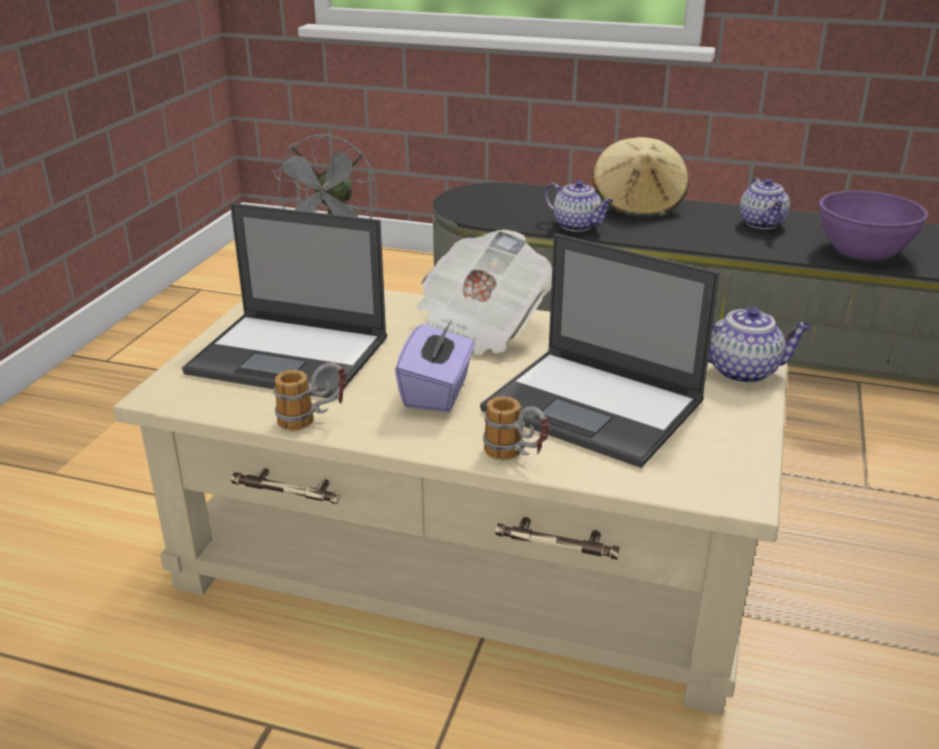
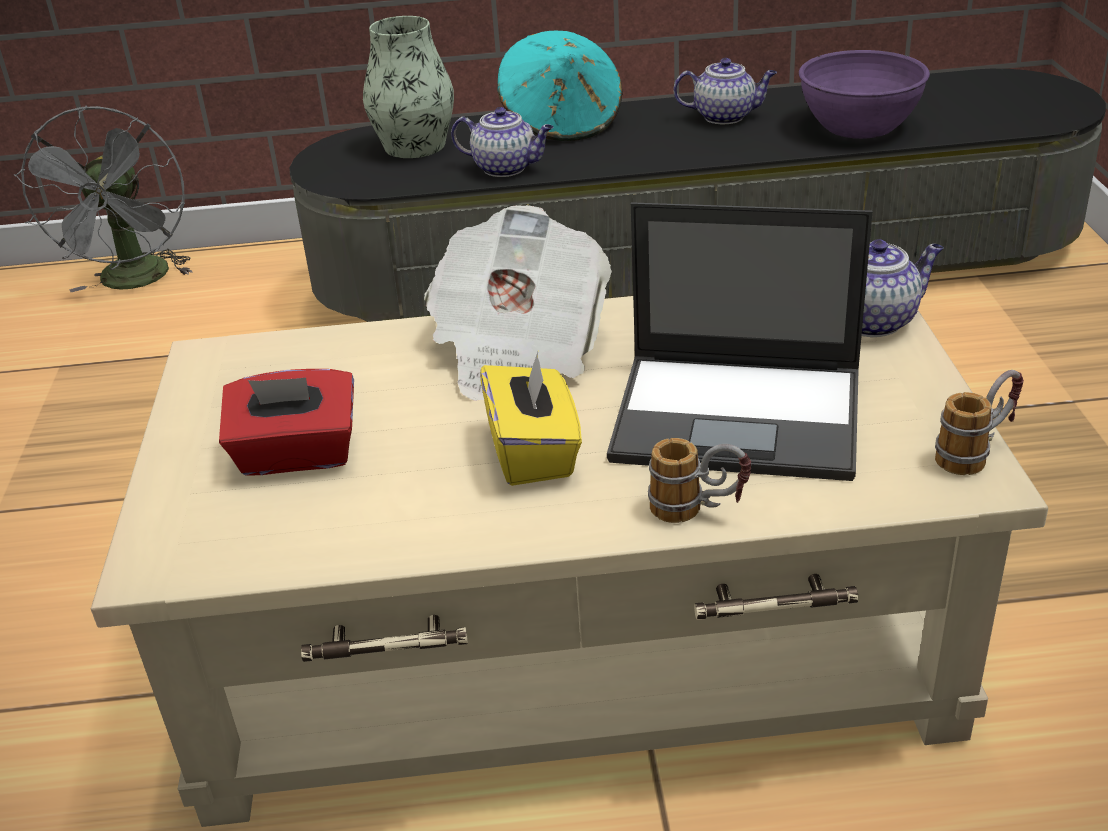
camera: 20 degrees left, 5 degrees up
laptop [182,203,387,398] -> red tissue box [219,369,354,476]
mug [274,363,347,430] -> mug moved to [935,370,1024,475]
purple tissue box [395,320,475,412] -> yellow tissue box [480,352,582,486]
beige hat [592,137,689,219] -> turquoise hat [498,31,623,141]
teapot [739,177,790,229] -> teapot turned 60 degrees counterclockwise [673,58,777,124]
none -> vase [363,16,454,158]

